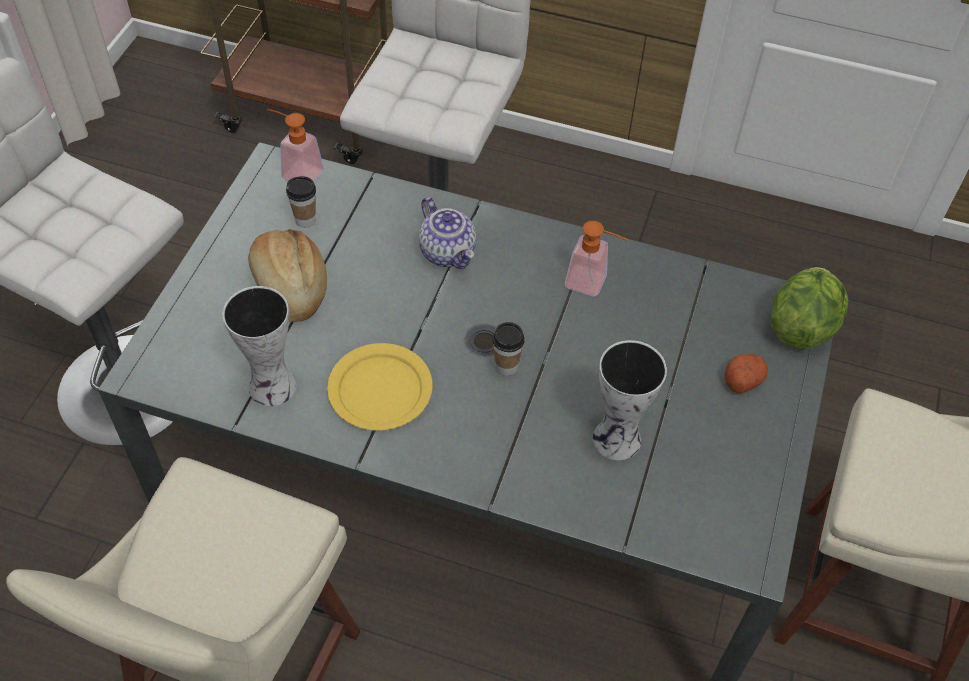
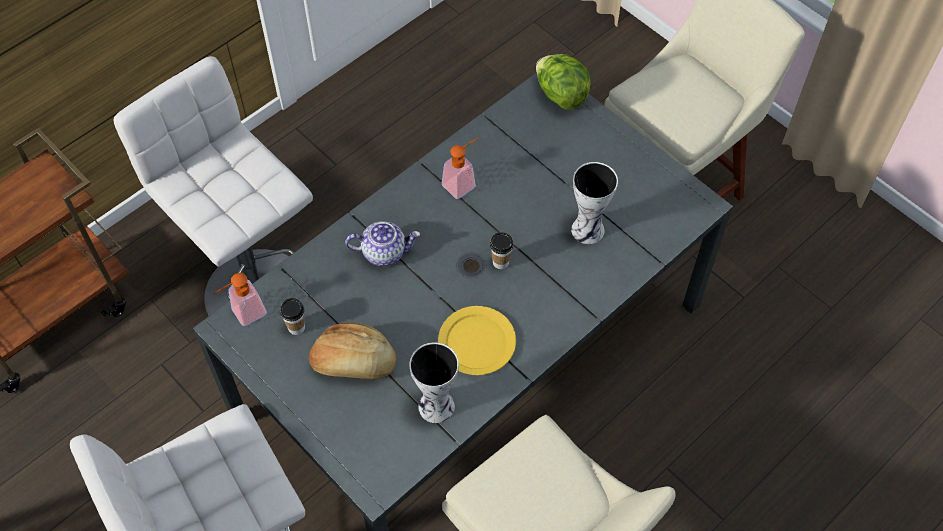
camera: 60 degrees left, 5 degrees up
potato [725,354,768,393] -> none

